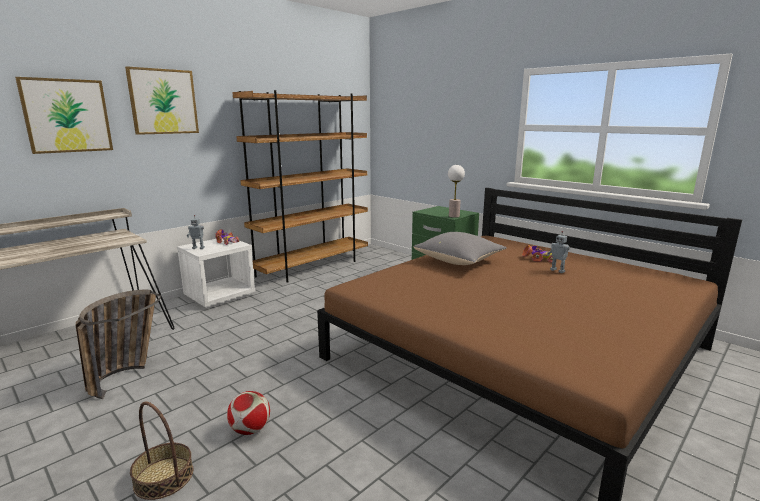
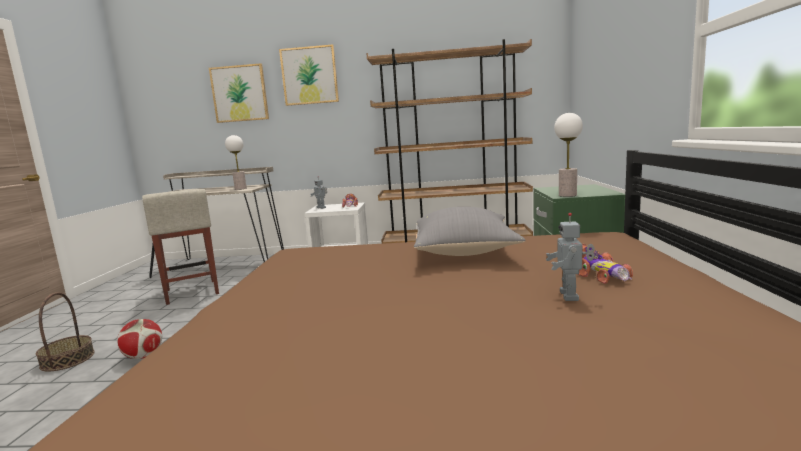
camera: 50 degrees right, 5 degrees down
basket [76,290,161,399] -> beige stool [142,189,219,305]
none -> table lamp [225,135,247,190]

